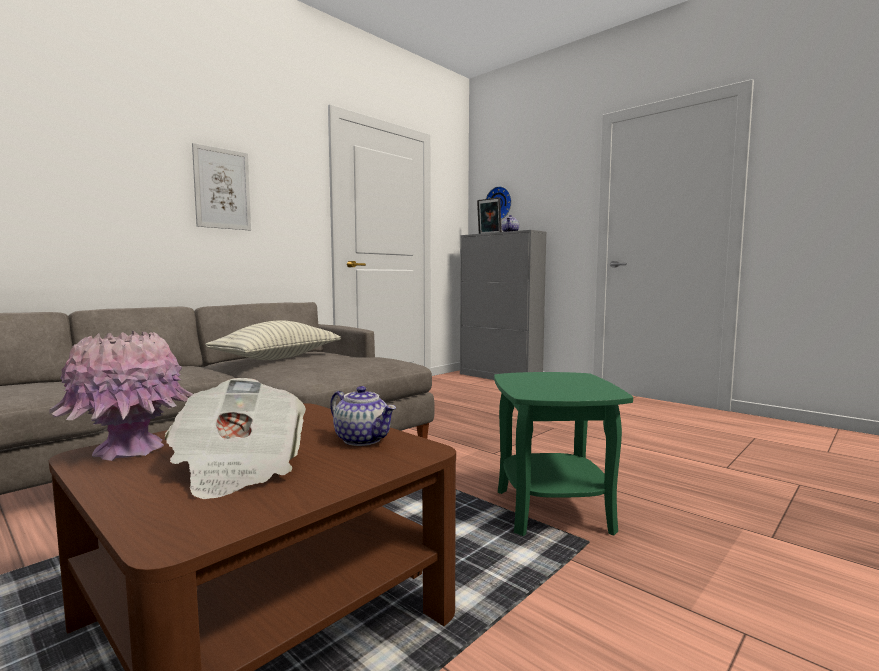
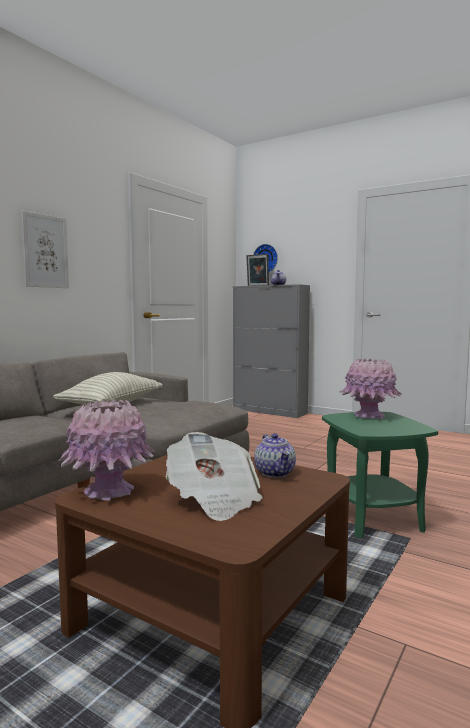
camera: 10 degrees left, 0 degrees up
teapot [330,386,396,446] -> teapot turned 45 degrees clockwise [254,433,296,478]
none -> pink vase [339,358,402,419]

